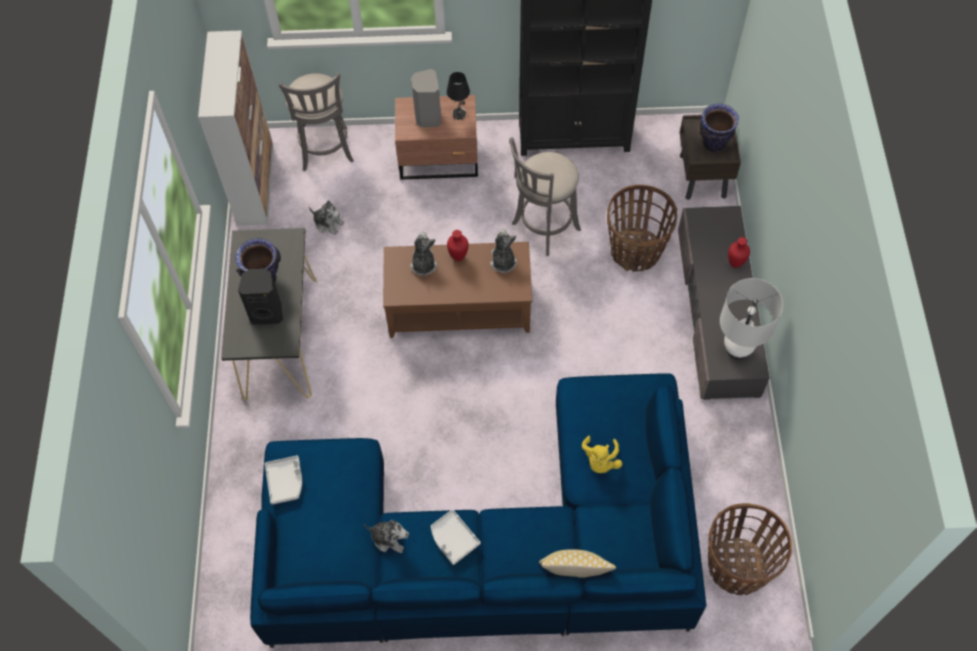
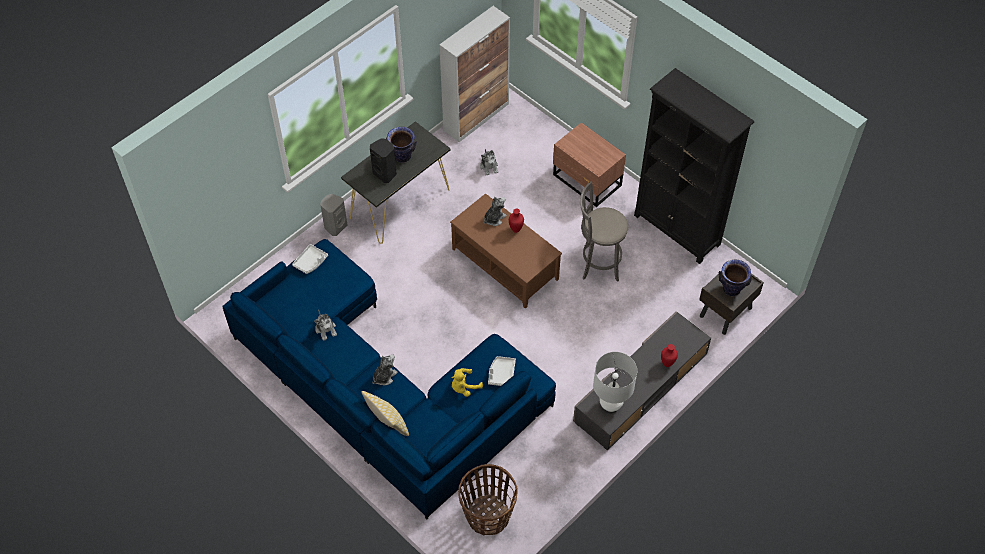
camera: 45 degrees right, 5 degrees down
grey stool [279,73,354,171] -> none
grey speaker [411,69,442,127] -> grey speaker moved to [320,194,347,236]
white tray [431,509,481,565] -> white tray moved to [488,356,516,386]
black table lamp [447,72,470,120] -> none
plush toy [490,229,517,274] -> plush toy moved to [372,354,398,386]
basket [607,185,677,272] -> none

